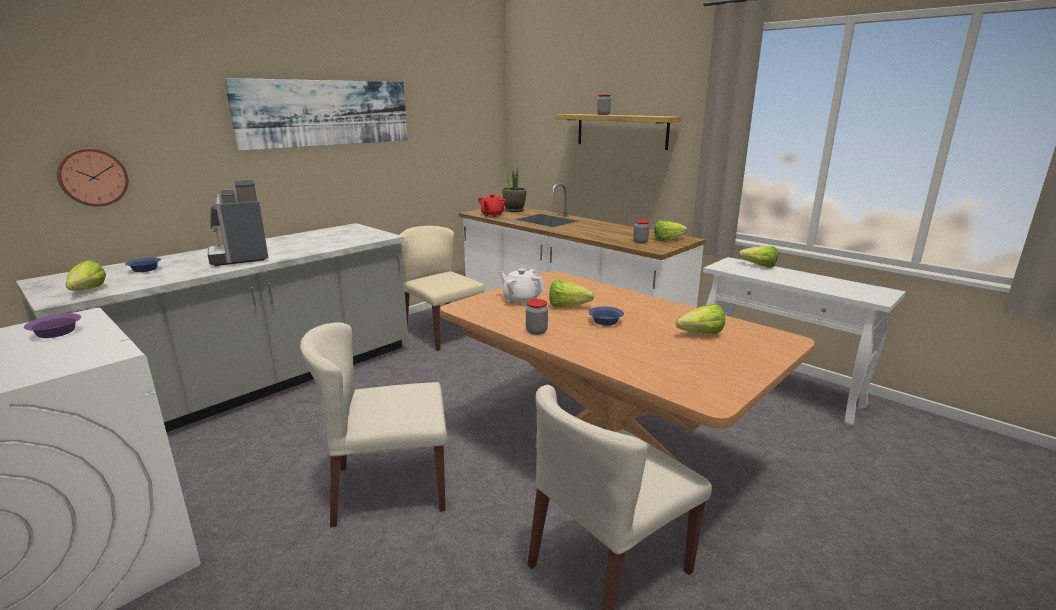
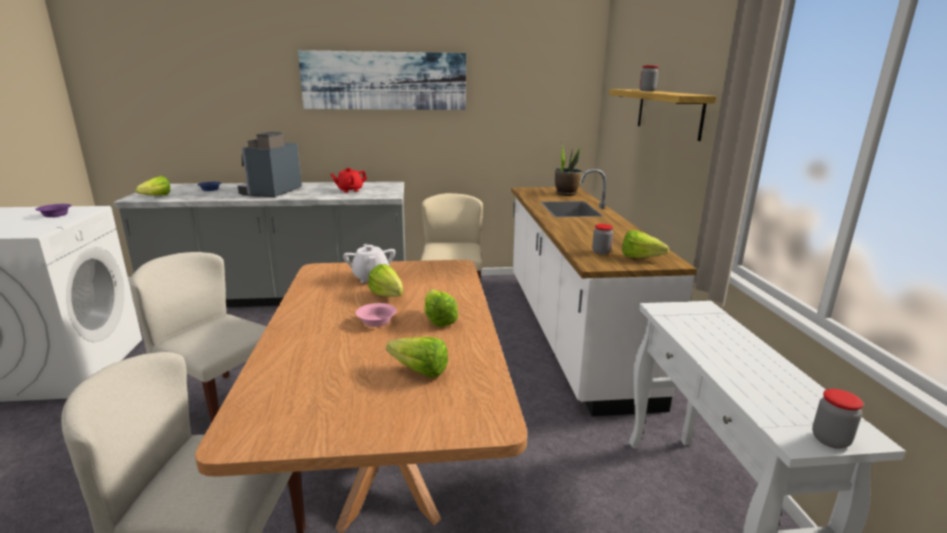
camera: 40 degrees right, 0 degrees up
wall clock [56,148,128,206] -> none
red teapot [478,194,506,217] -> red teapot moved to [330,168,367,193]
jar [526,299,548,335] -> jar moved to [812,389,864,449]
blue bowl [589,306,624,326] -> pink bowl [356,303,396,327]
lettuce [739,246,778,268] -> lettuce moved to [424,289,458,327]

